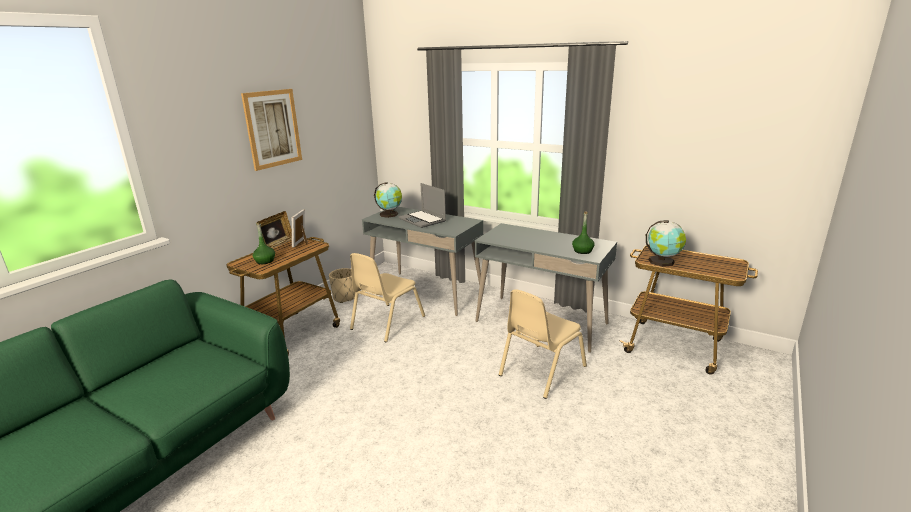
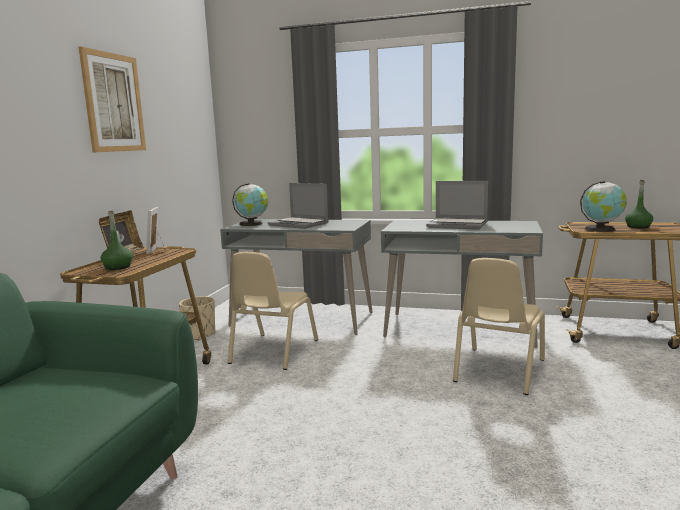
camera: 15 degrees left, 10 degrees down
green bottle [572,211,594,254] -> green bottle moved to [625,180,653,229]
none -> laptop [426,181,488,230]

